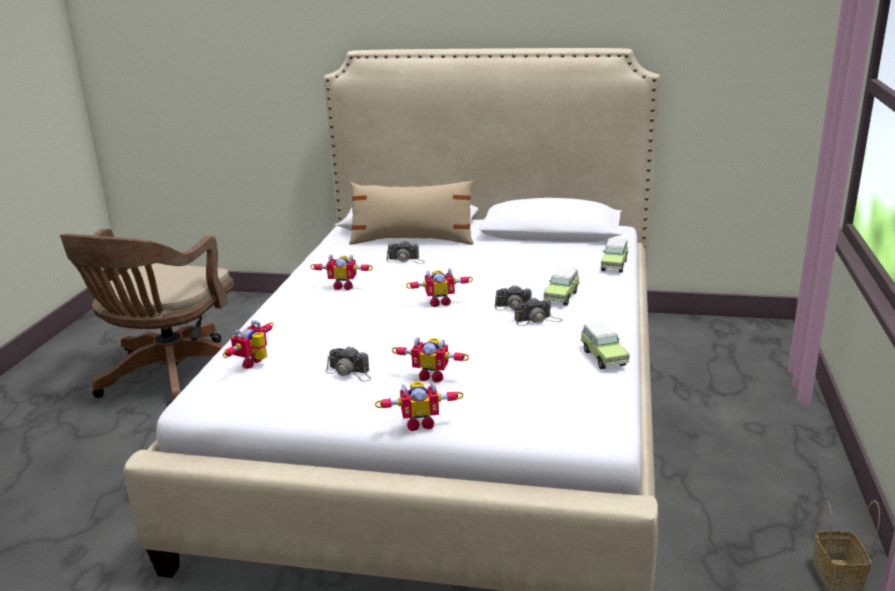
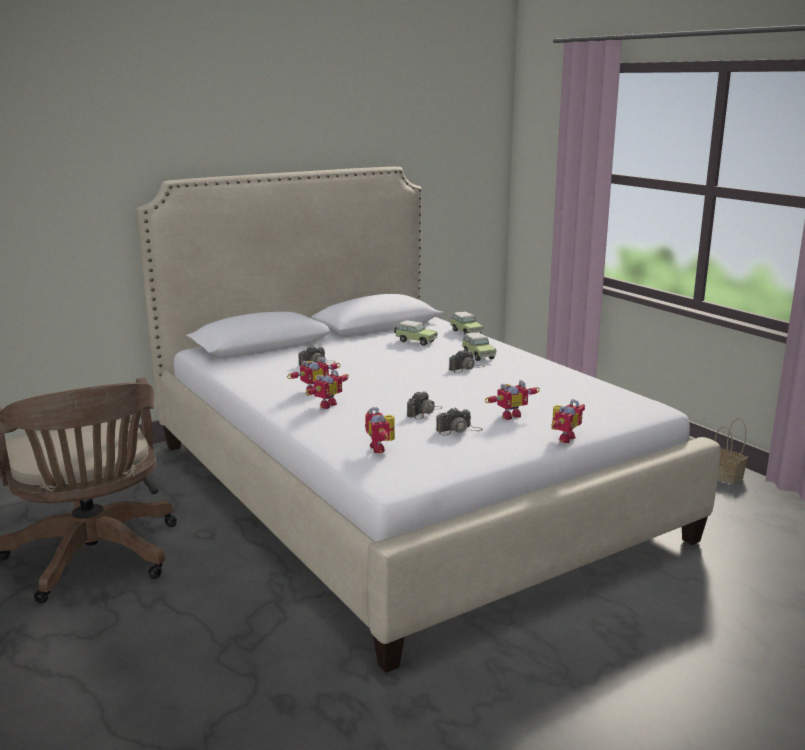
camera: 45 degrees left, 5 degrees down
beige pillow [349,180,474,245] -> none
toy robot [406,268,473,307] -> toy robot moved to [306,369,349,409]
camera [514,297,562,326] -> camera moved to [407,391,442,419]
toy car [580,322,629,369] -> toy car moved to [394,320,438,346]

